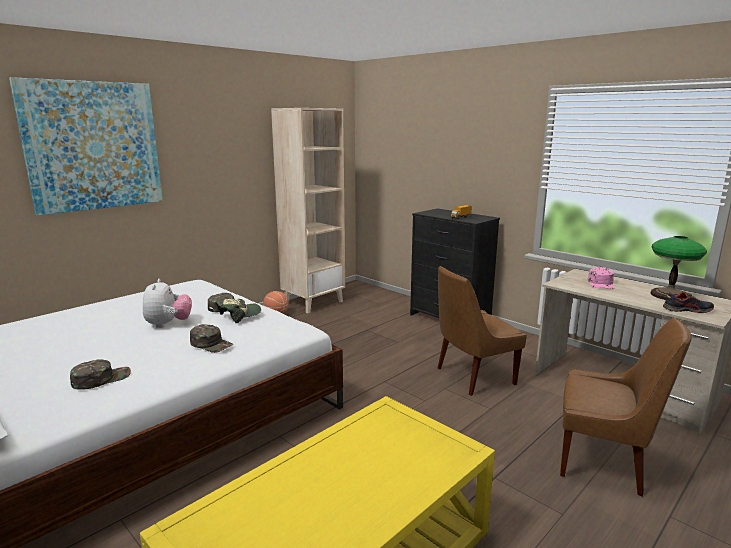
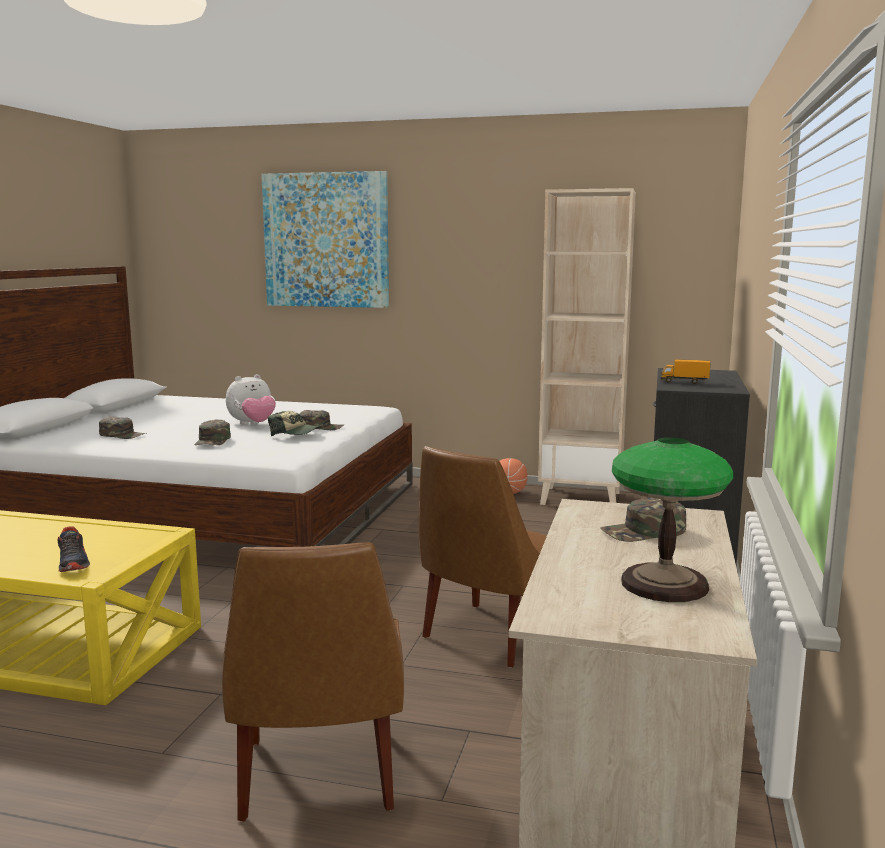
camera: 60 degrees right, 5 degrees down
brown chair [438,266,527,396] -> brown chair turned 90 degrees counterclockwise [419,446,547,667]
pink cap [588,267,615,289] -> green cap [600,498,686,542]
shoe [663,292,714,313] -> shoe moved to [58,526,90,572]

